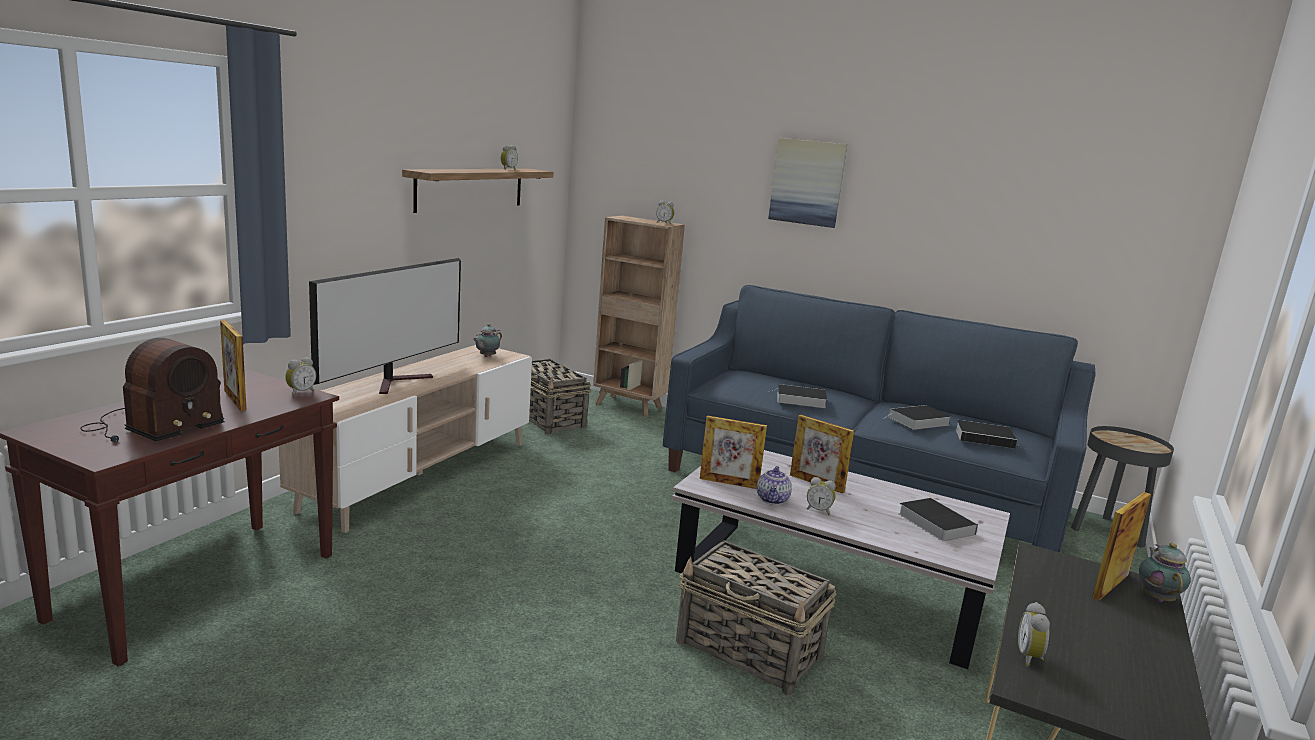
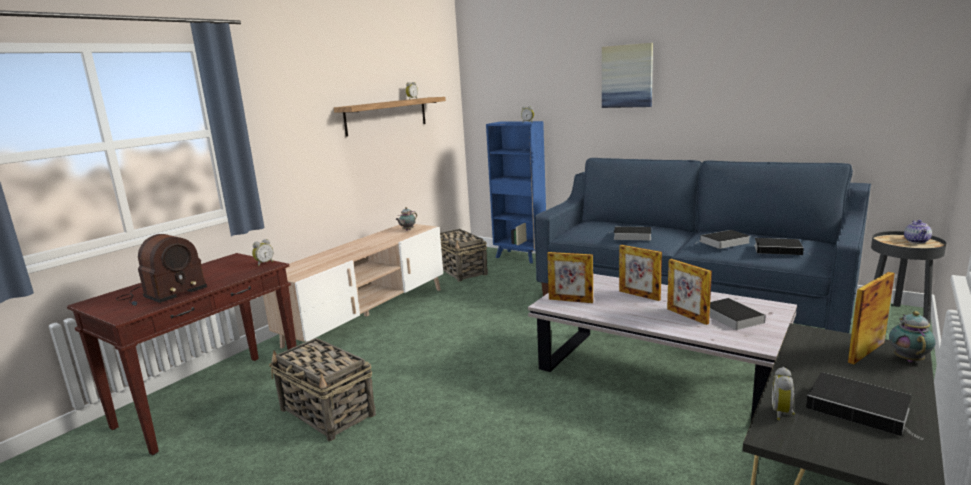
camera: 10 degrees right, 0 degrees up
picture frame [220,320,246,411] -> picture frame moved to [667,259,712,325]
television [309,258,461,394] -> none
brown bookcase [593,216,685,417] -> blue bookcase [486,121,546,263]
basket [676,540,836,696] -> basket moved to [269,338,376,441]
teapot [757,466,792,505] -> teapot moved to [904,220,932,243]
alarm clock [807,477,836,515] -> none
none -> book [806,372,923,440]

